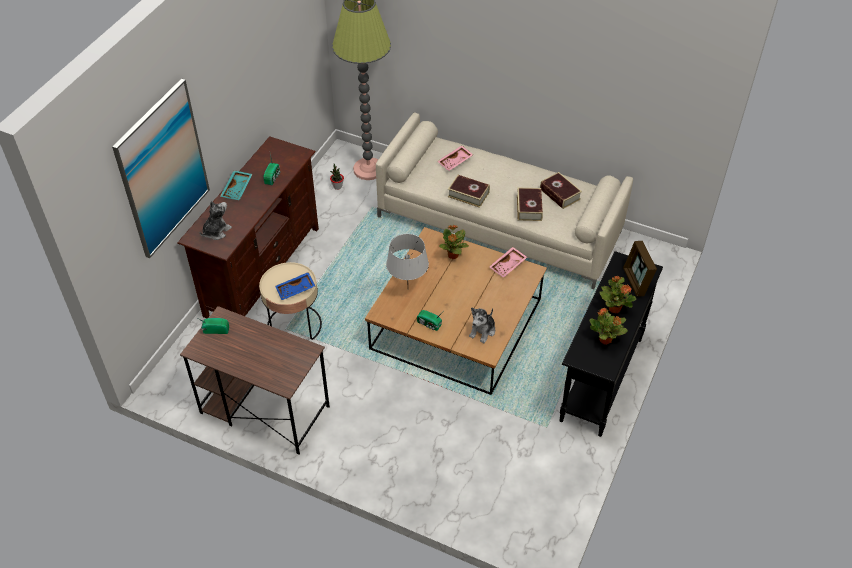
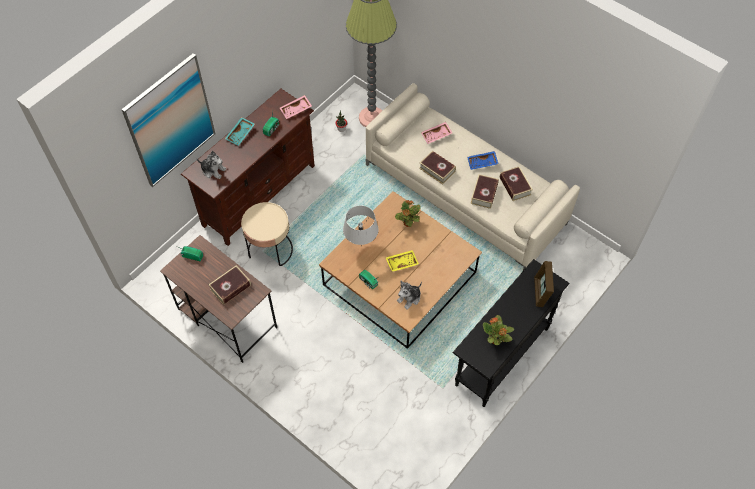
camera: 15 degrees right, 10 degrees up
plush toy [200,201,232,240] -> plush toy turned 60 degrees clockwise [197,151,226,179]
blue tray [275,272,315,300] -> blue tray moved to [467,151,498,170]
pink tray [489,247,527,278] -> pink tray moved to [280,95,312,119]
potted plant [600,276,636,313] -> none
none -> book [209,265,251,305]
none -> yellow tray [385,250,419,272]

